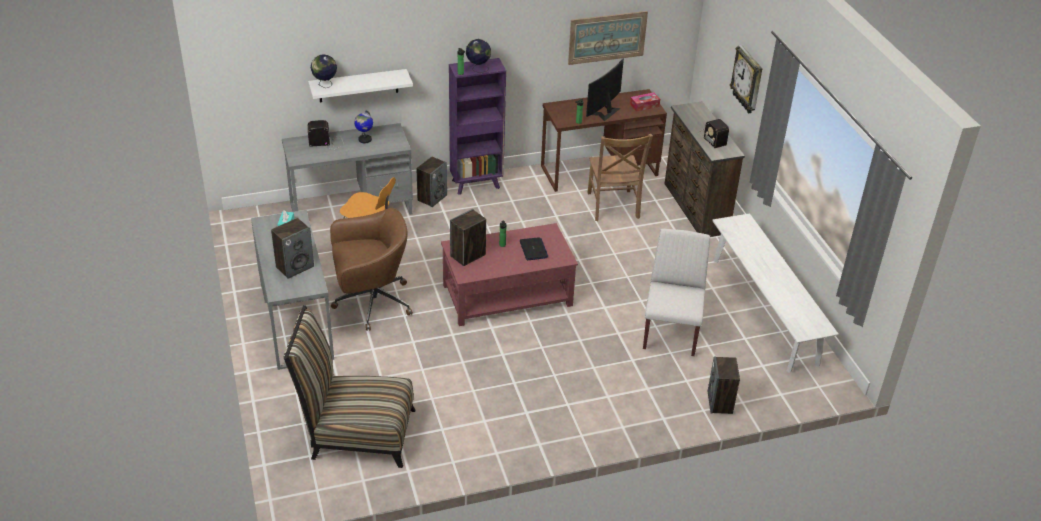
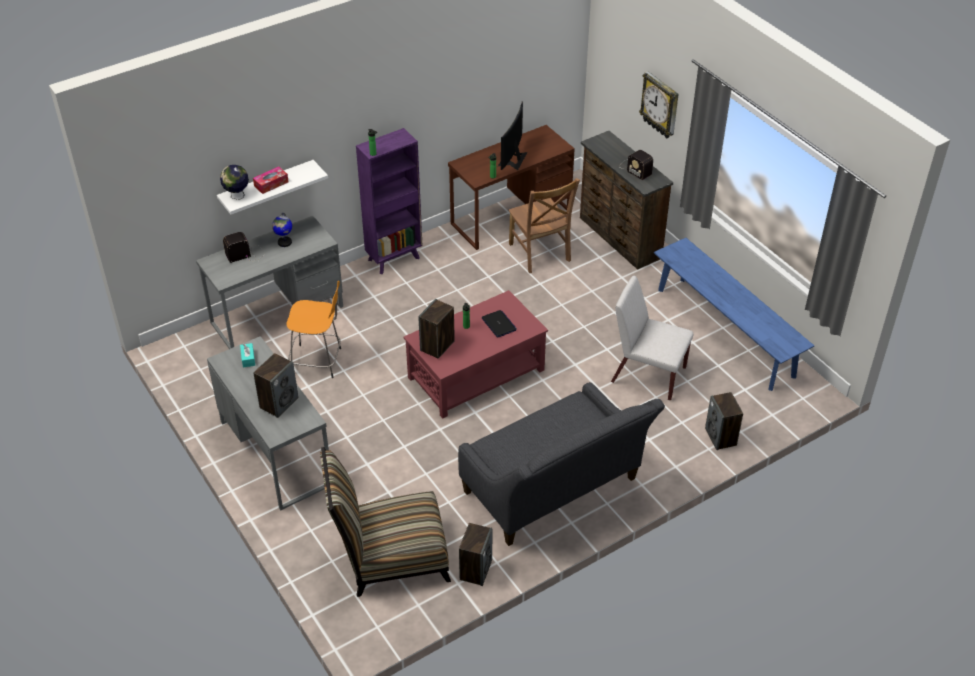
camera: 15 degrees left, 5 degrees up
brown office chair [330,208,413,331] -> none
speaker [417,157,447,207] -> speaker moved to [459,523,492,586]
globe [466,39,491,72] -> none
picture [568,11,648,65] -> none
tissue box [630,92,660,112] -> tissue box moved to [253,167,289,194]
white chair [643,229,710,356] -> white chair turned 60 degrees counterclockwise [611,276,694,400]
white bench [712,213,839,373] -> blue bench [654,238,814,391]
none -> grey sofa [458,382,665,546]

